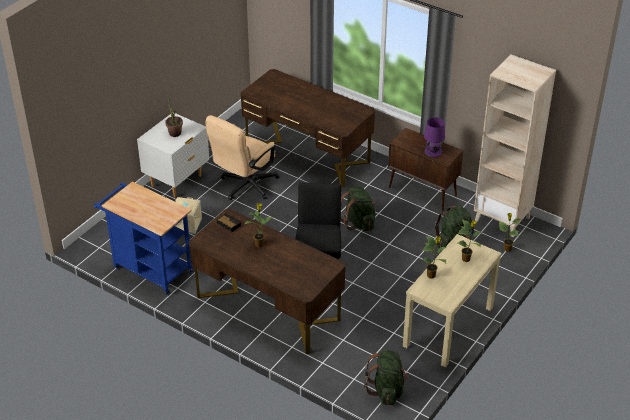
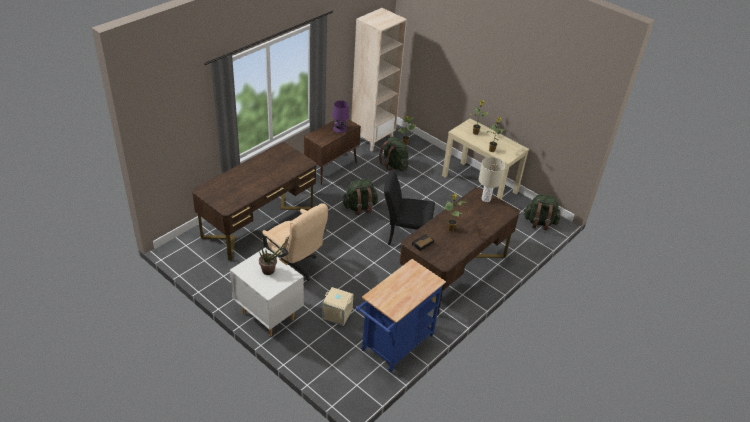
camera: 85 degrees left, 0 degrees up
none -> beige table lamp [479,157,505,202]

